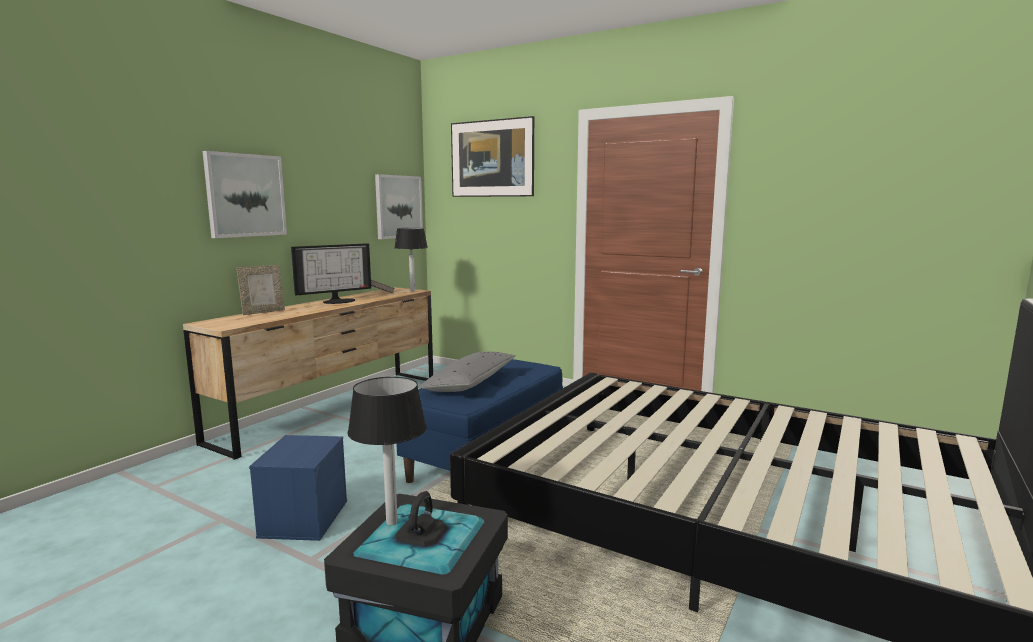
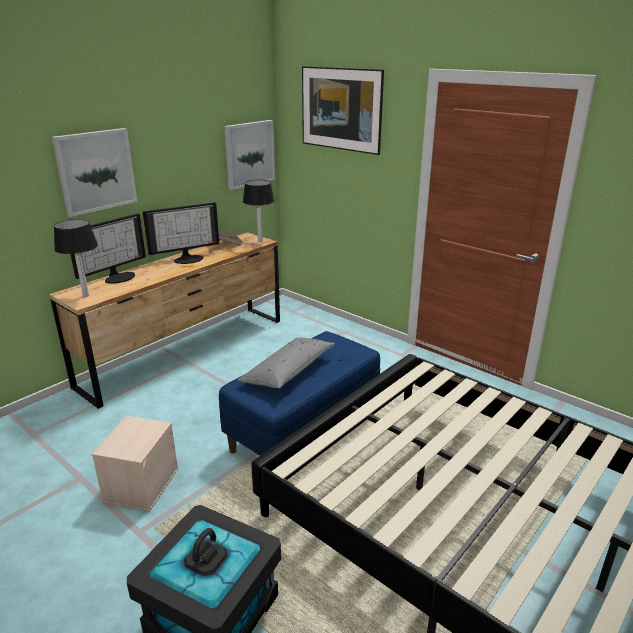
camera: 10 degrees right, 15 degrees up
picture frame [236,265,285,315] -> monitor [71,213,146,283]
blue storage box [249,435,347,541] -> beige storage box [91,416,178,512]
table lamp [348,377,427,525] -> table lamp moved to [54,219,98,297]

